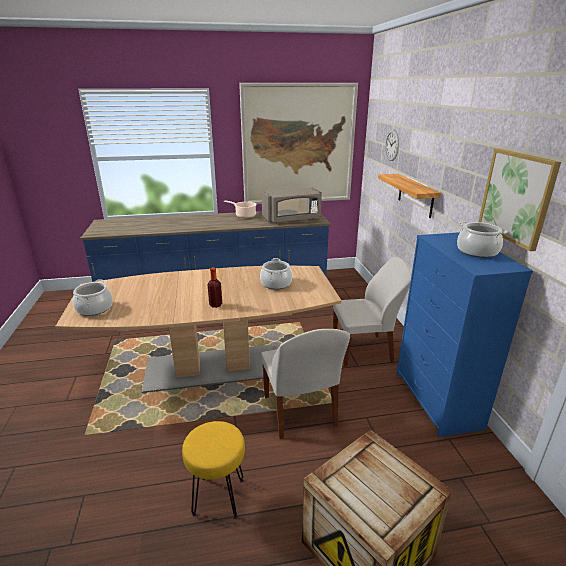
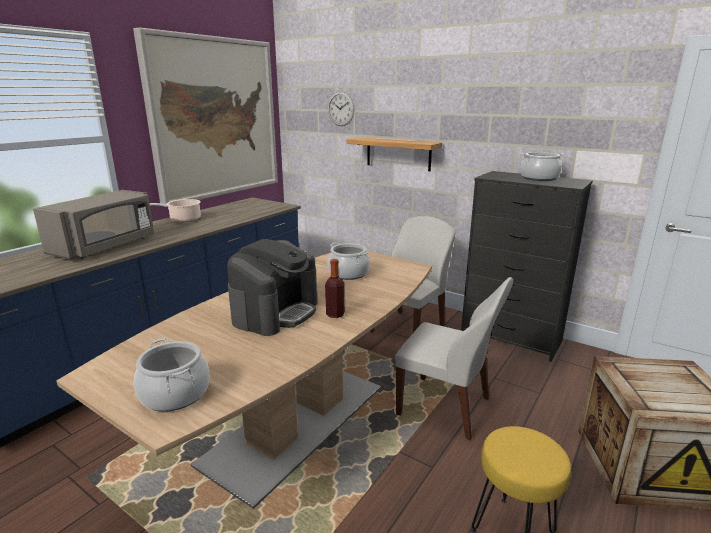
camera: 45 degrees left, 5 degrees down
grey microwave [262,187,322,223] -> grey microwave moved to [33,190,154,259]
blue dresser [397,232,533,437] -> black dresser [461,171,593,362]
picture [479,149,561,251] -> none
none -> coffee machine [227,239,317,336]

